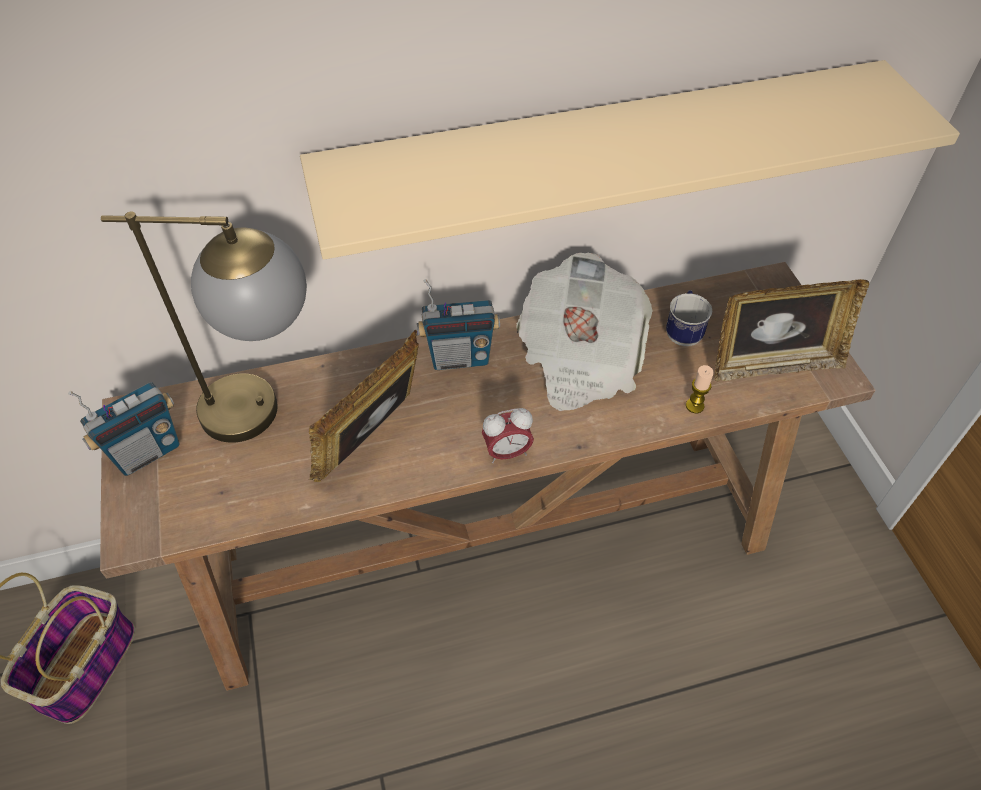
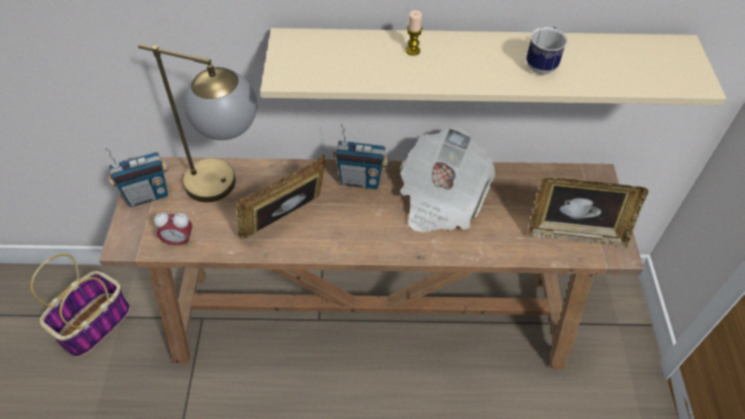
camera: 15 degrees right, 0 degrees up
alarm clock [482,408,534,463] -> alarm clock moved to [154,212,192,246]
mug [666,290,712,346] -> mug moved to [526,27,568,74]
candle [686,365,714,413] -> candle moved to [406,10,422,56]

